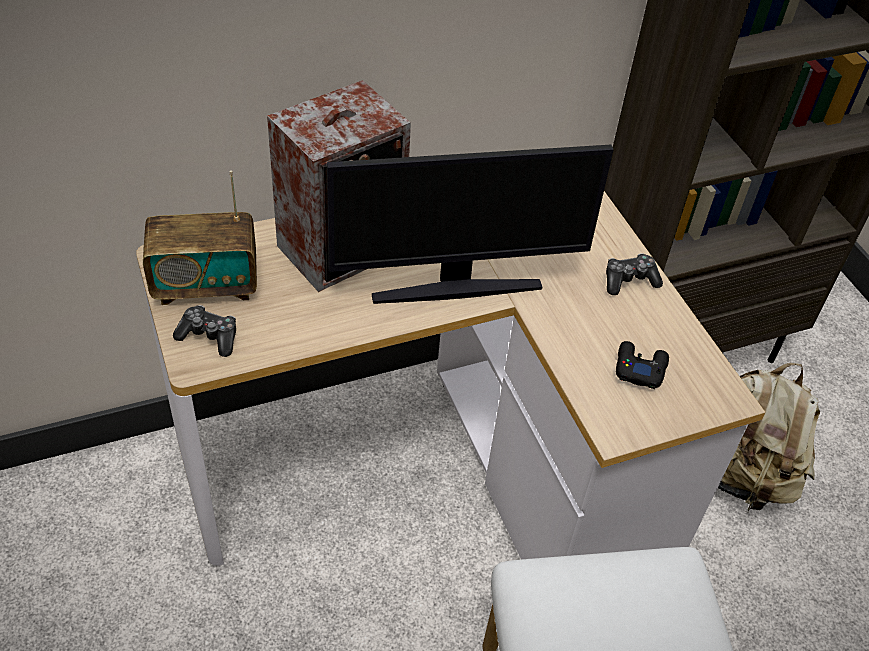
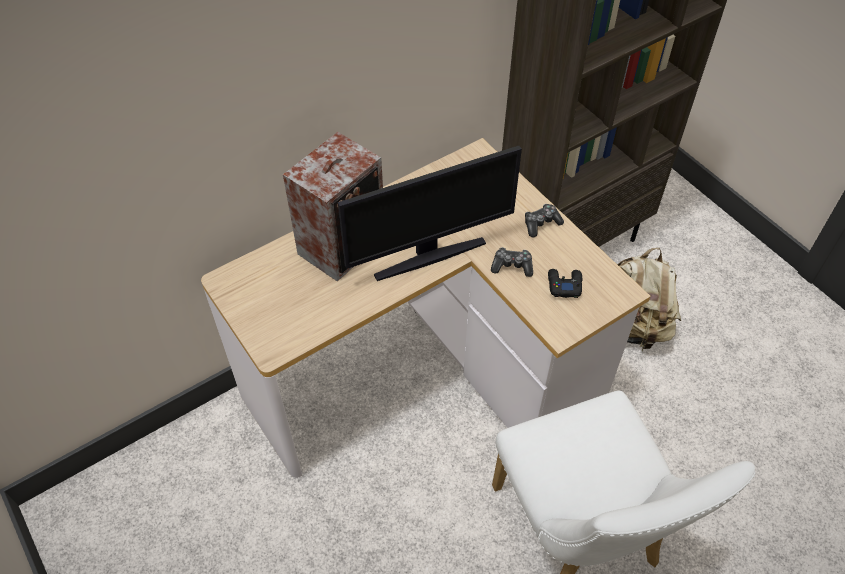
camera: 10 degrees left, 5 degrees up
radio [143,170,257,305] -> none
game controller [173,305,236,357] -> game controller moved to [491,247,533,277]

